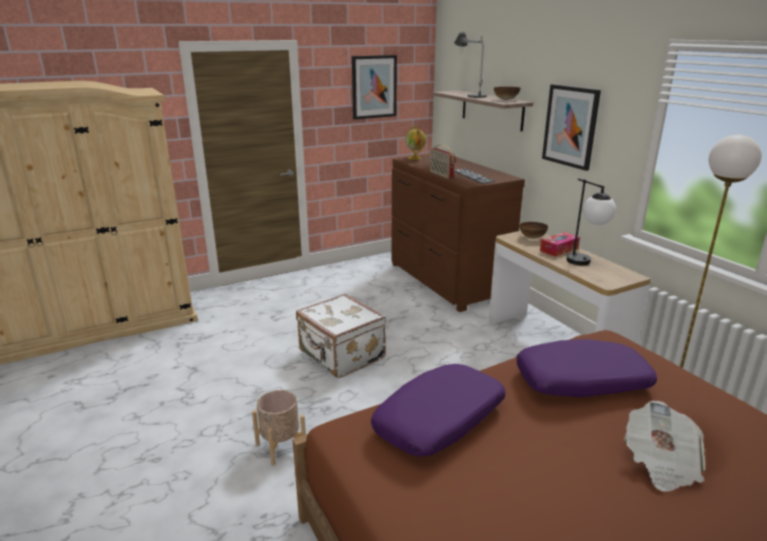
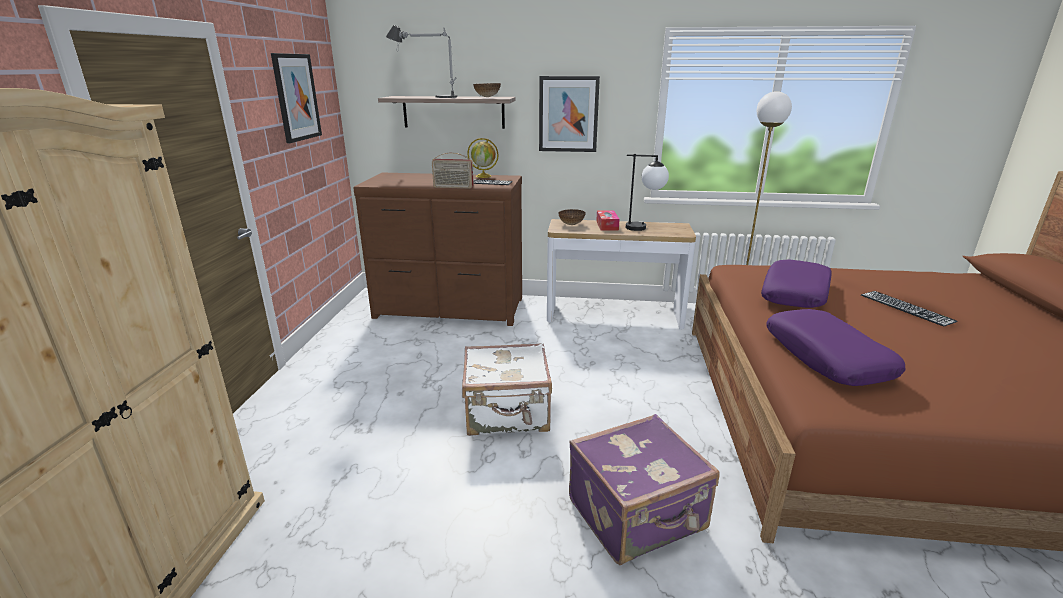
camera: 55 degrees left, 0 degrees up
beige planter [252,390,306,465] -> purple suitcase [569,414,719,565]
globe [405,126,426,160] -> globe moved to [467,138,499,178]
newspaper [624,401,705,492] -> keyboard [861,291,958,326]

